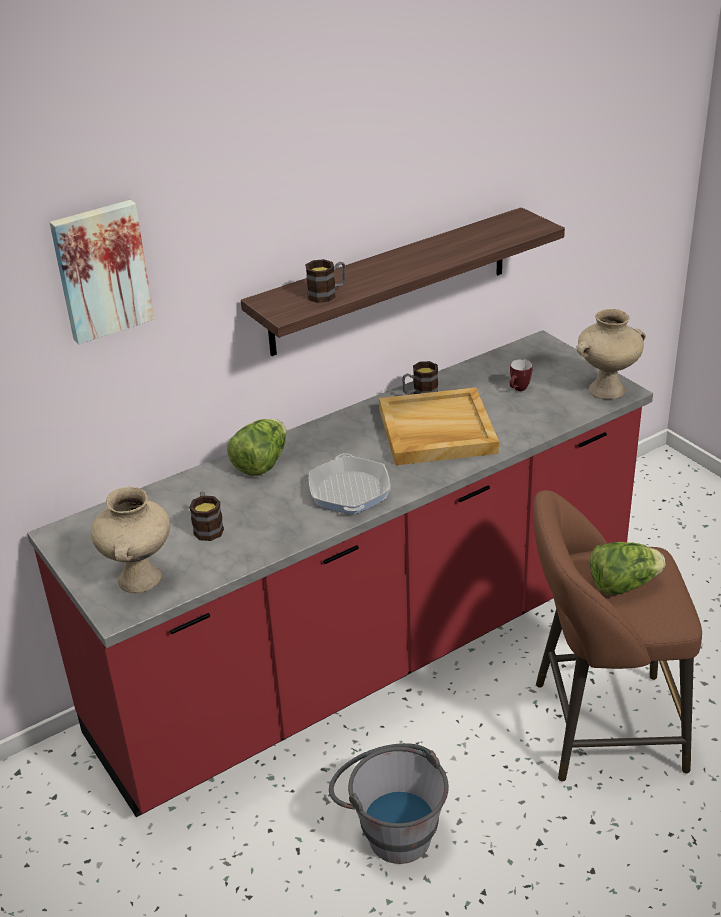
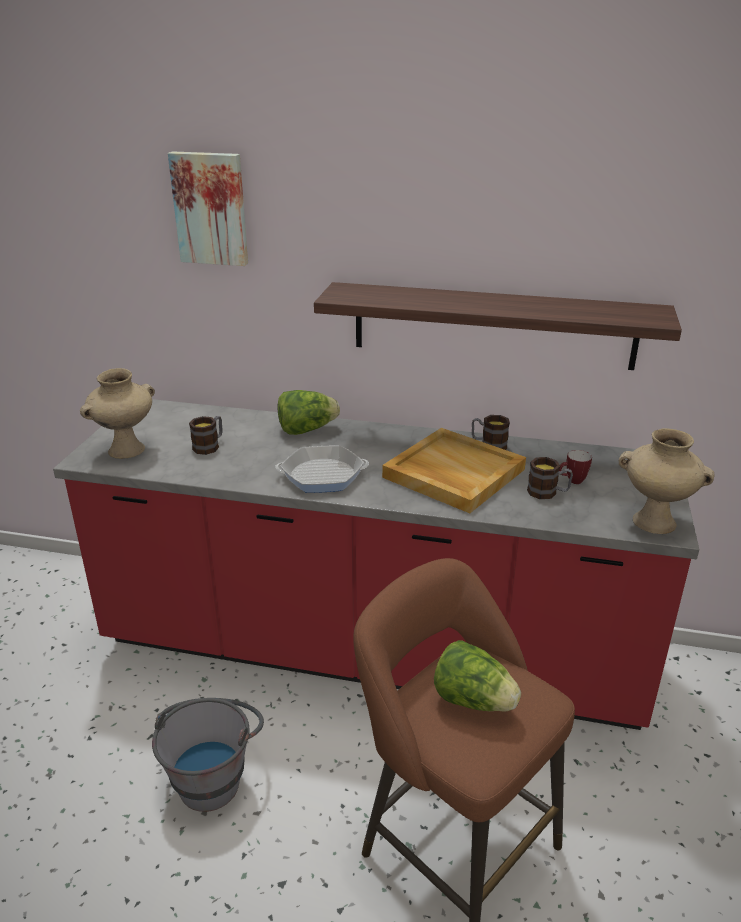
camera: 45 degrees right, 5 degrees down
mug [305,259,346,303] -> mug moved to [527,457,573,499]
frying pan [308,453,390,514] -> frying pan turned 135 degrees counterclockwise [275,446,369,493]

